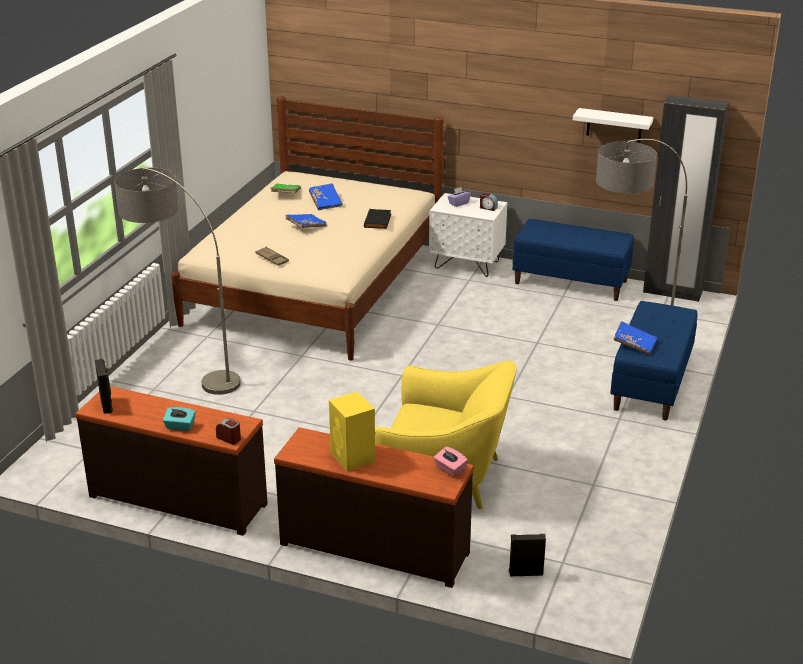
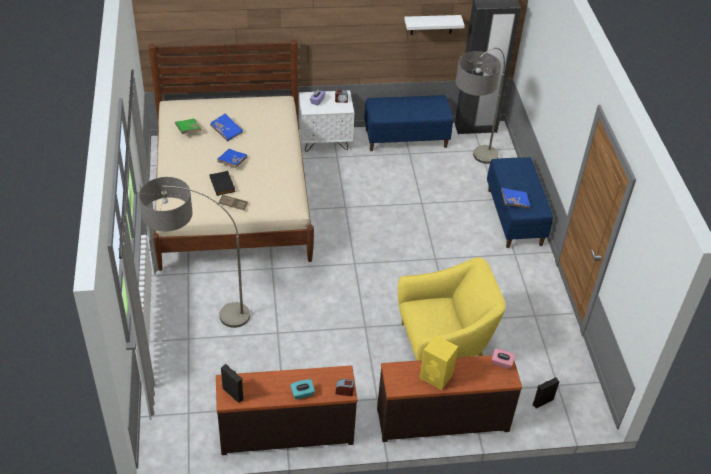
camera: 30 degrees left, 15 degrees up
black book [364,209,391,229] -> black book moved to [210,171,235,196]

